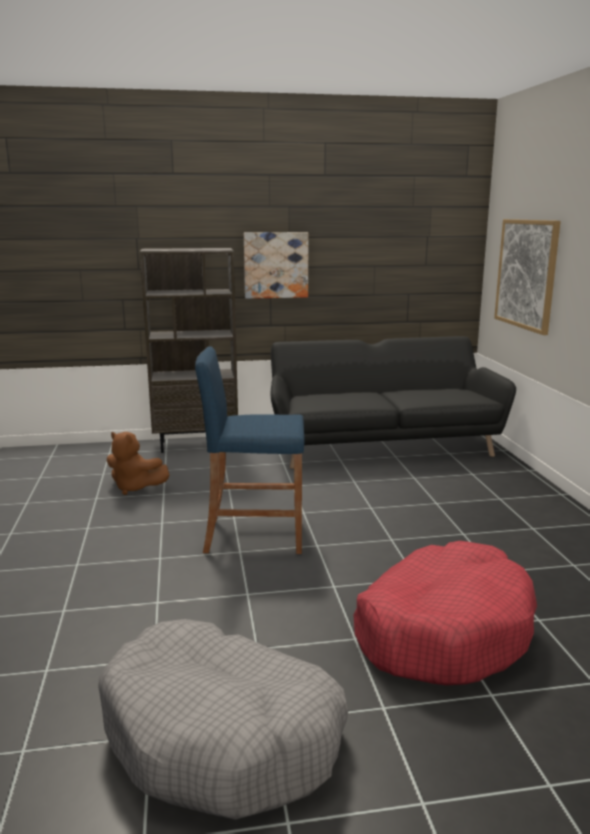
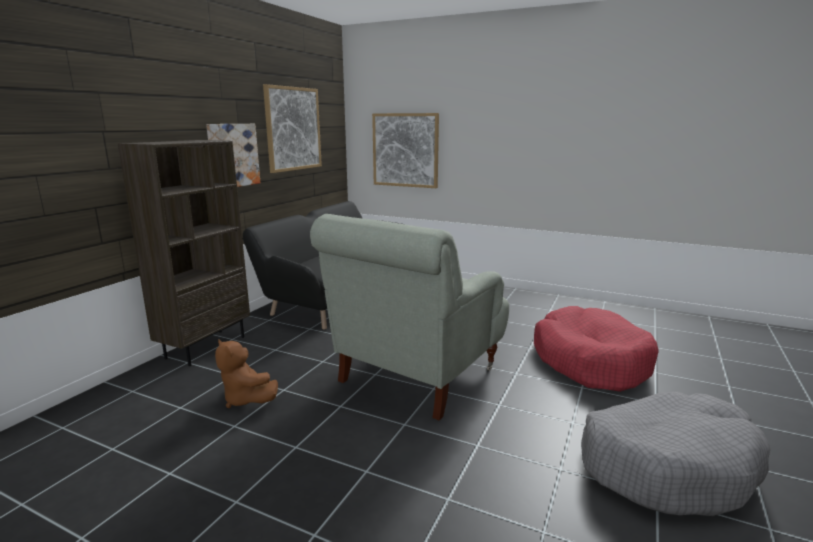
camera: 55 degrees left, 0 degrees up
brown plush toy [107,432,169,495] -> brown plush toy turned 75 degrees clockwise [215,339,278,408]
blue stool [195,346,305,554] -> grey armchair [310,214,509,420]
none -> picture [263,84,322,173]

